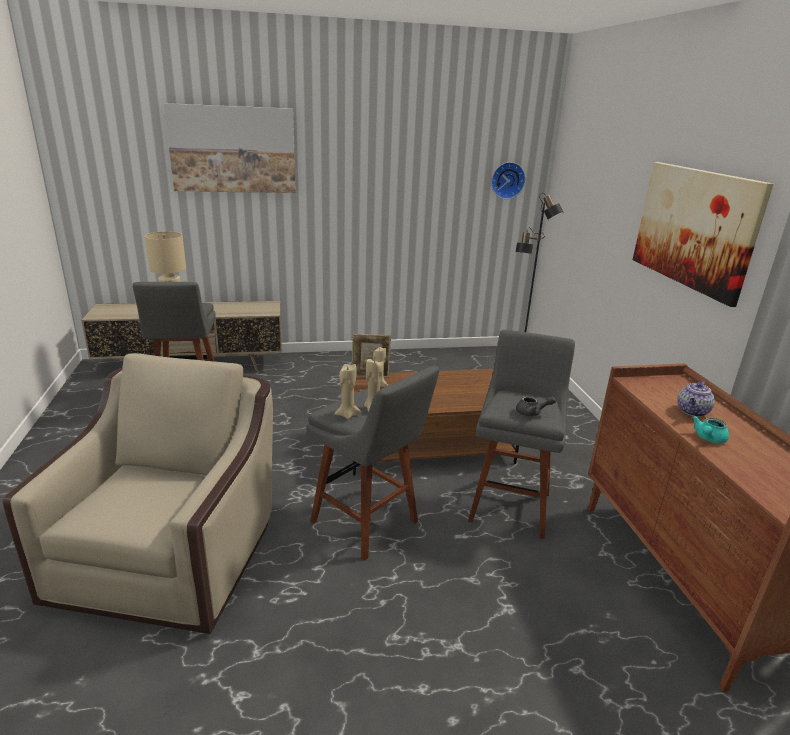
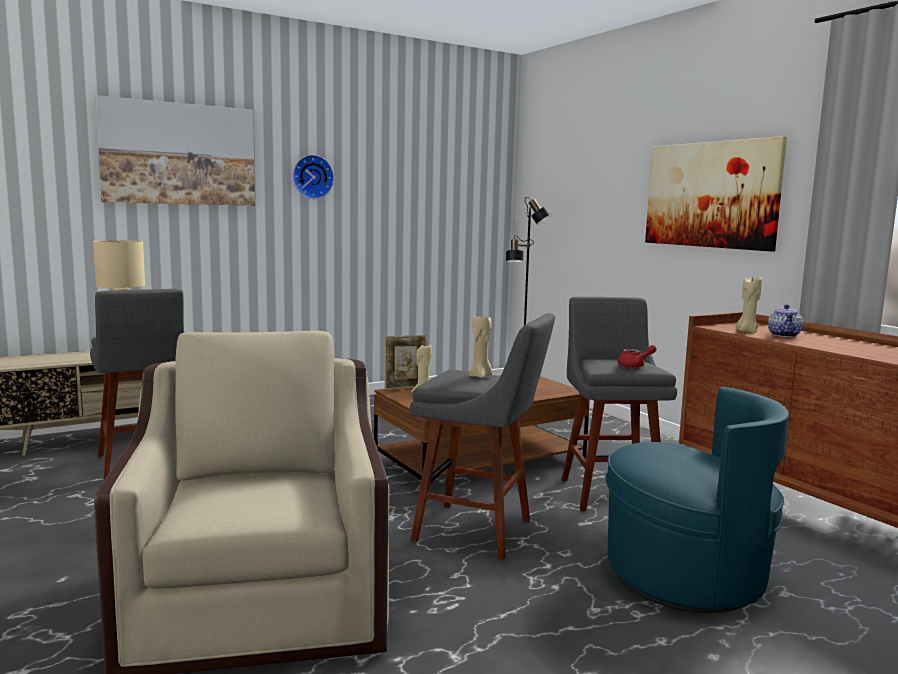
camera: 20 degrees left, 15 degrees down
beige candle [334,364,361,419] -> beige candle moved to [736,276,762,333]
wall clock [491,162,526,199] -> wall clock moved to [292,155,334,199]
grey teapot [516,395,556,416] -> red teapot [618,345,657,368]
turquoise teapot [692,416,729,443] -> none
none -> turquoise armchair [606,386,789,613]

